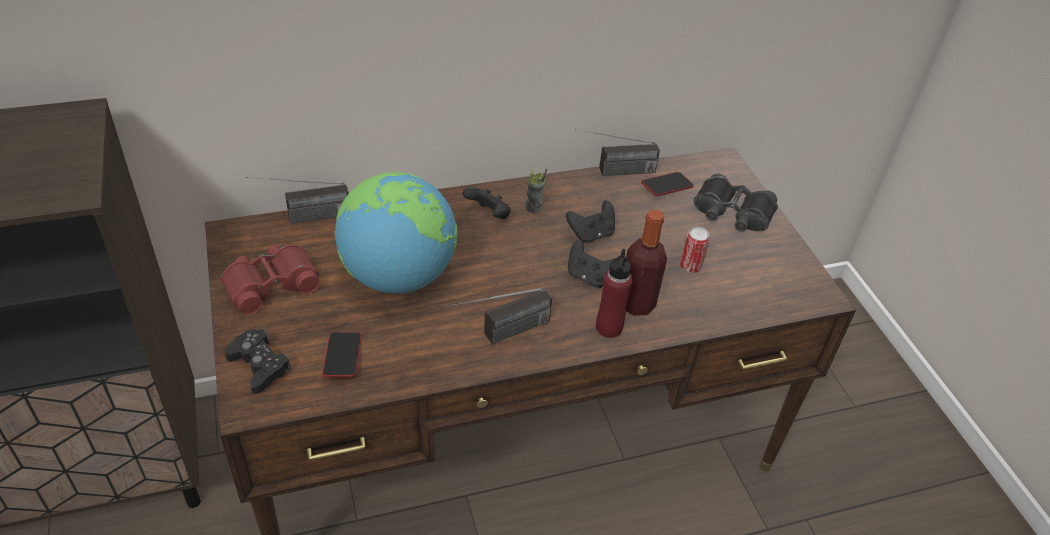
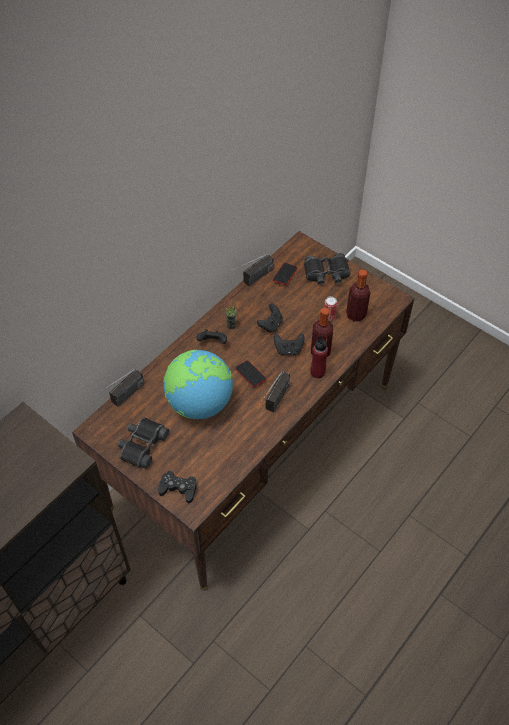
camera: 30 degrees left, 10 degrees up
red binoculars [220,244,320,315] -> black binoculars [117,417,169,469]
phone [322,332,361,377] -> phone moved to [235,360,266,387]
none -> bottle [346,269,370,322]

